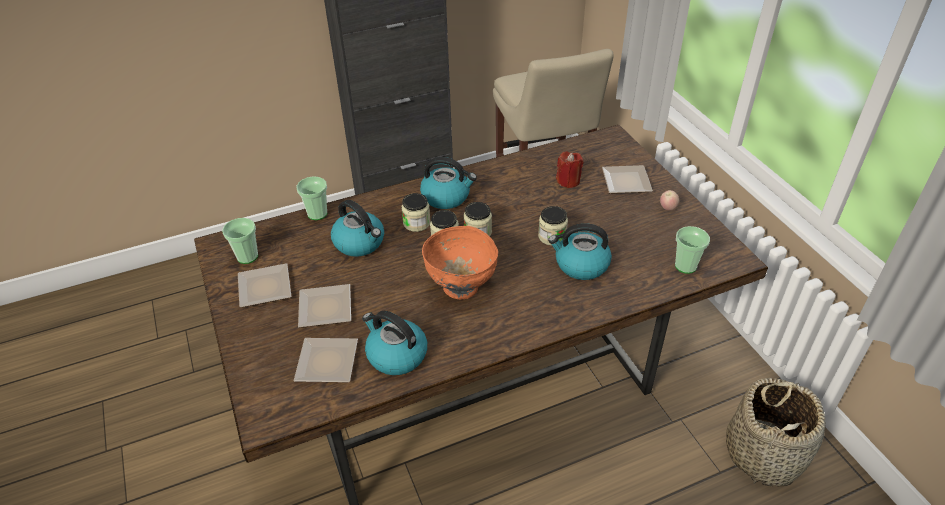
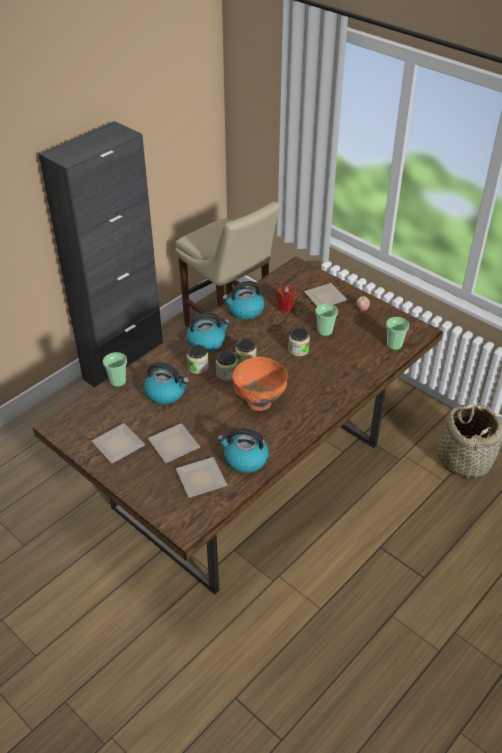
camera: 25 degrees left, 0 degrees up
cup [222,218,258,264] -> cup moved to [315,303,338,336]
kettle [548,223,612,280] -> kettle moved to [222,281,264,320]

